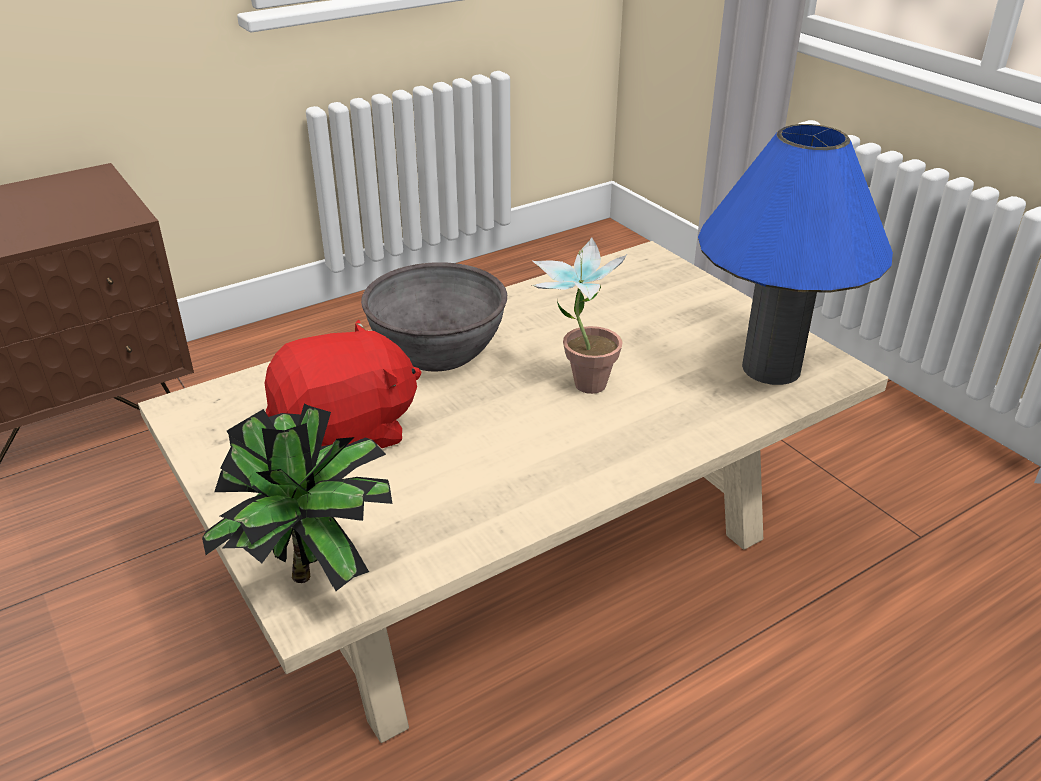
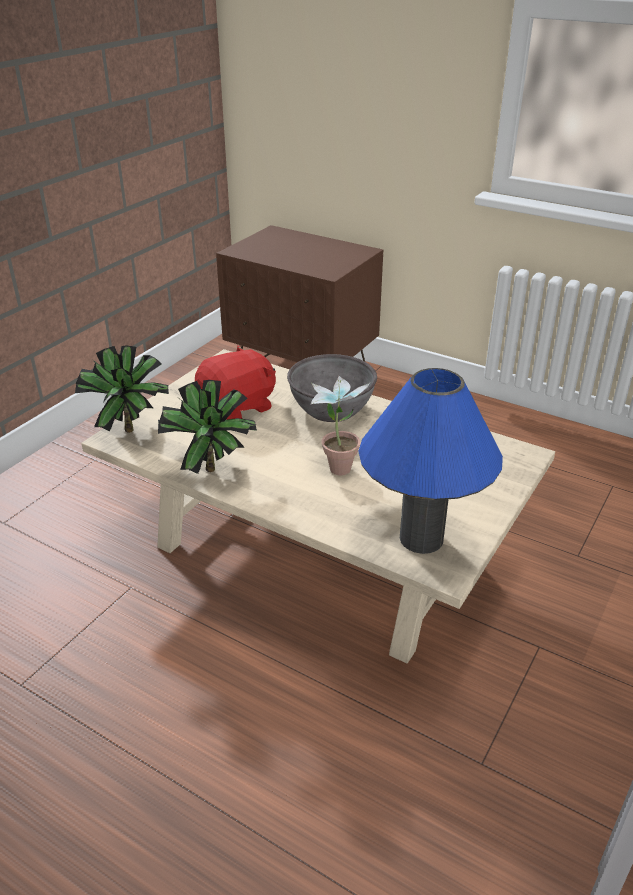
camera: 65 degrees right, 0 degrees up
red plush toy [265,319,421,448] -> red plush toy turned 75 degrees counterclockwise [195,346,276,420]
none -> potted plant [158,380,257,474]

